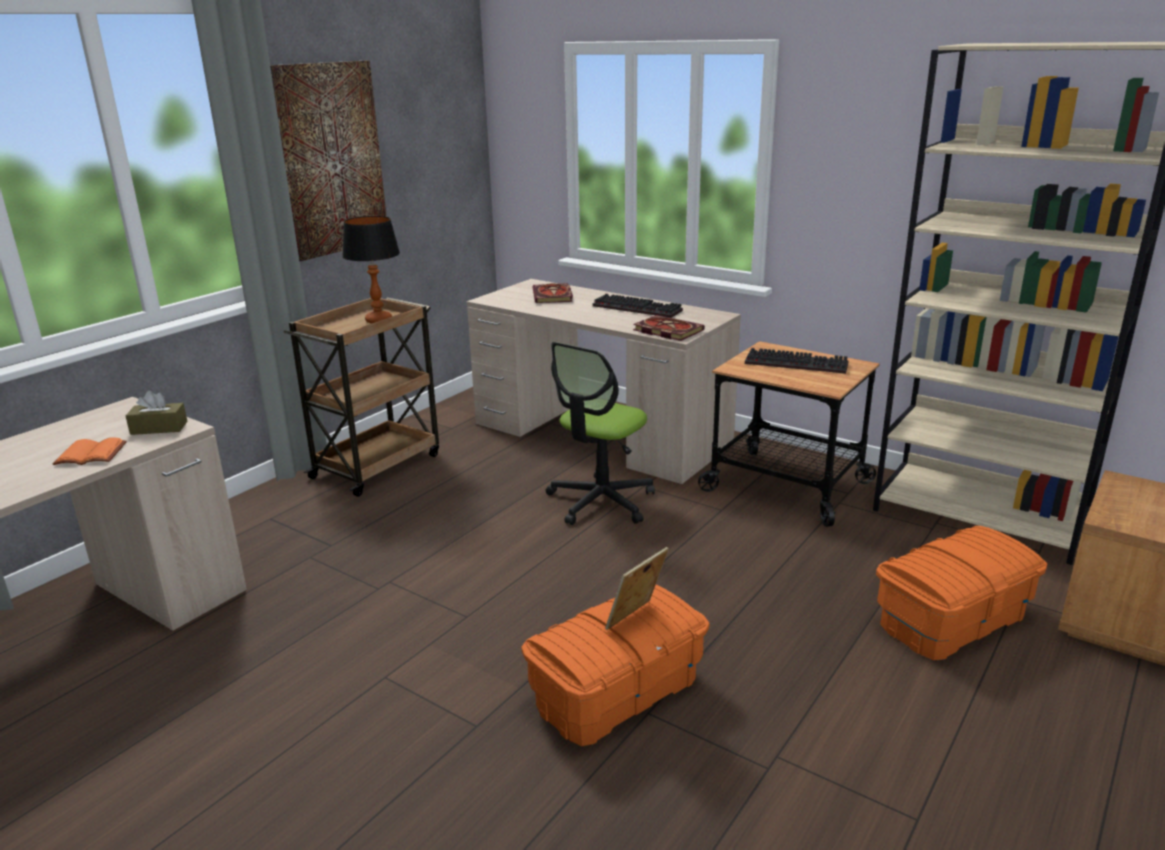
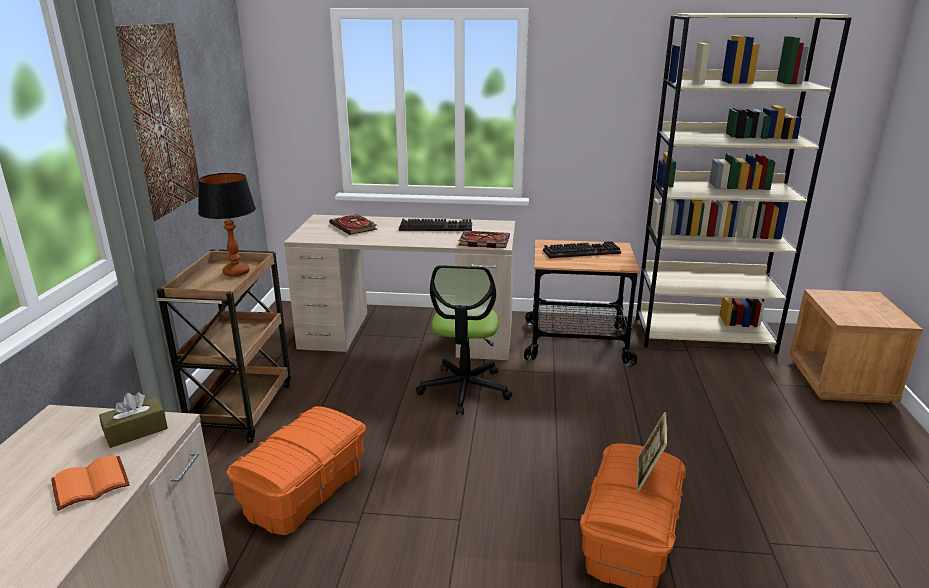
camera: 30 degrees left, 0 degrees up
orange storage box [876,526,1048,660] -> orange storage box moved to [226,406,366,535]

